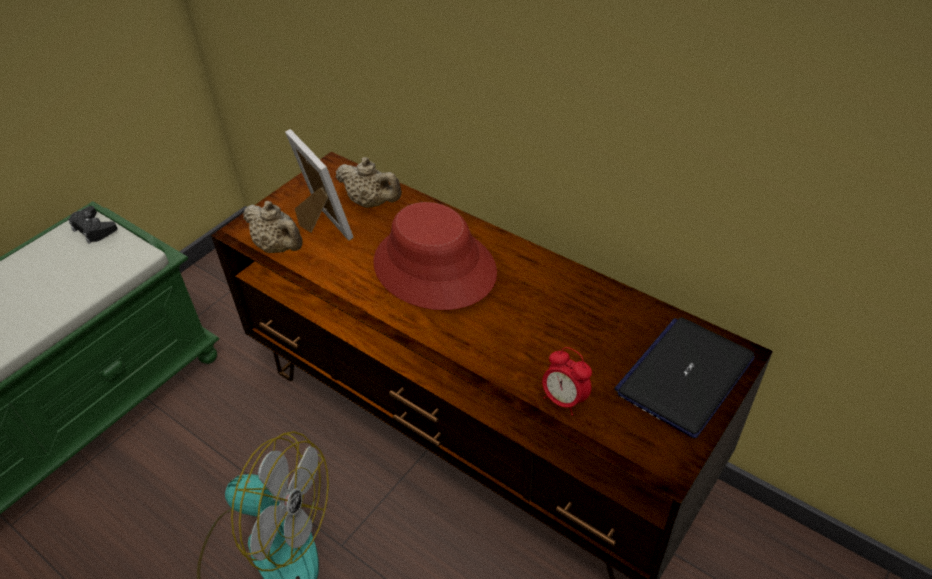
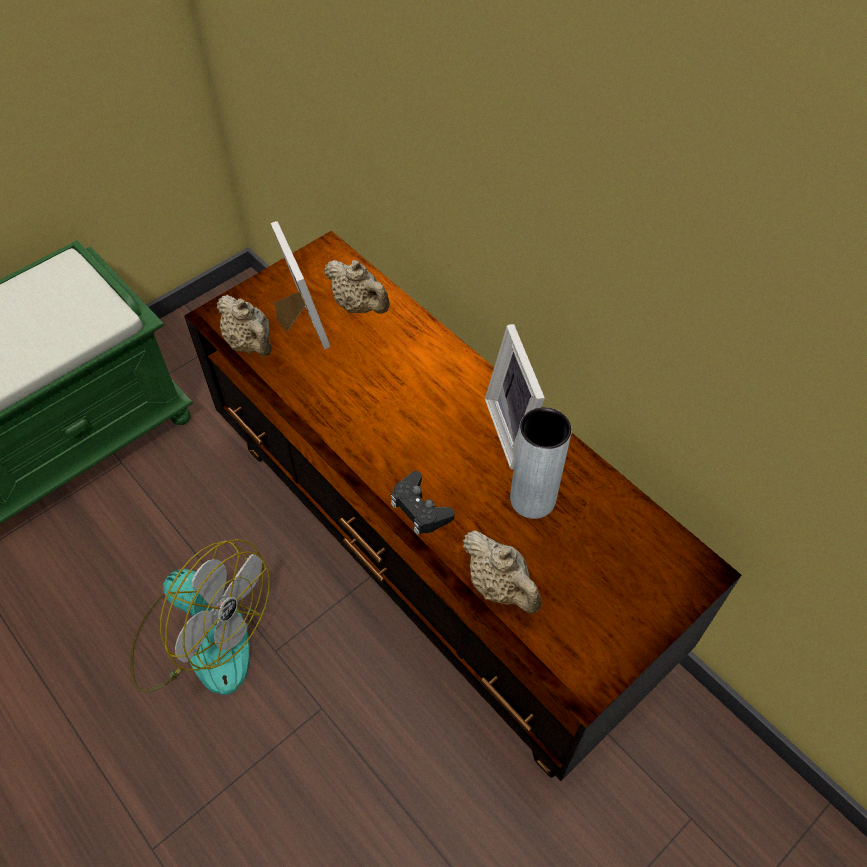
camera: 10 degrees right, 10 degrees up
black game controller [68,206,118,244] -> black game controller moved to [391,471,454,535]
red hat [373,202,497,310] -> none
alarm clock [542,347,592,415] -> beige teapot [463,530,541,614]
laptop [614,317,755,438] -> none
none -> picture frame [485,324,545,470]
none -> grey vase [510,407,572,519]

